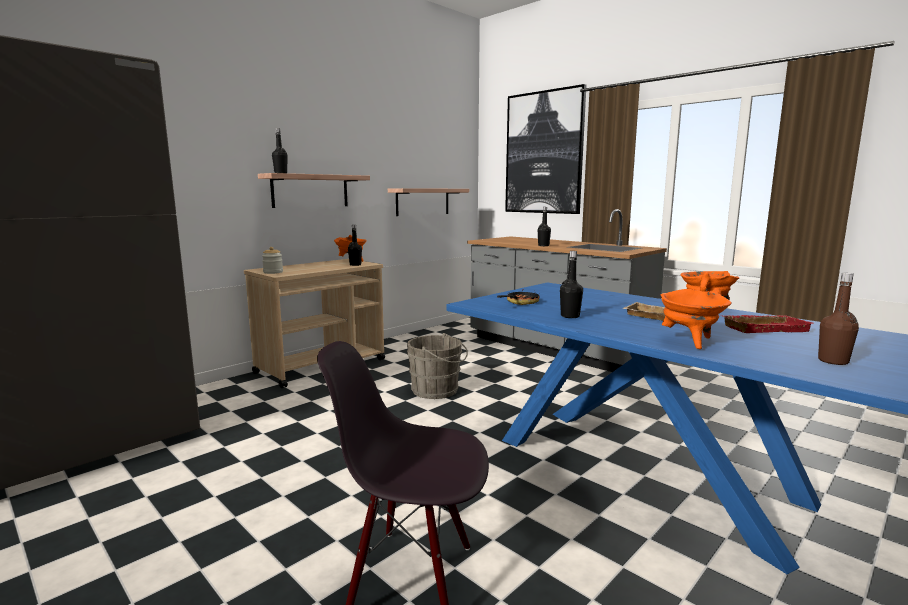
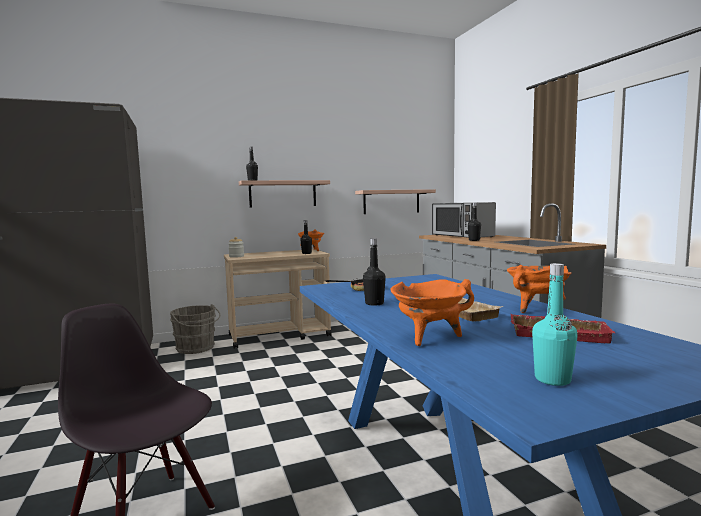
camera: 25 degrees right, 5 degrees down
grey bucket [407,333,468,399] -> grey bucket moved to [170,304,220,354]
picture [505,84,587,214] -> none
brown bottle [818,273,859,365] -> turquoise bottle [532,263,578,386]
none -> microwave [432,202,496,238]

